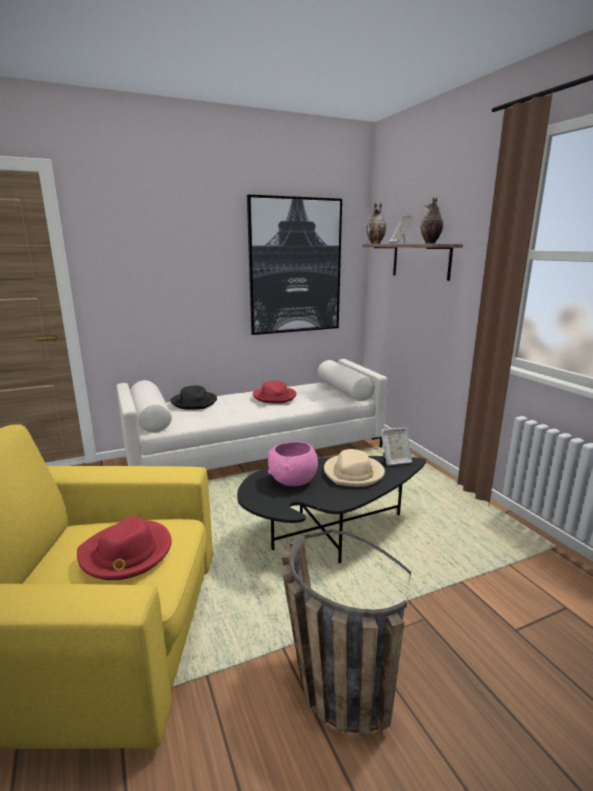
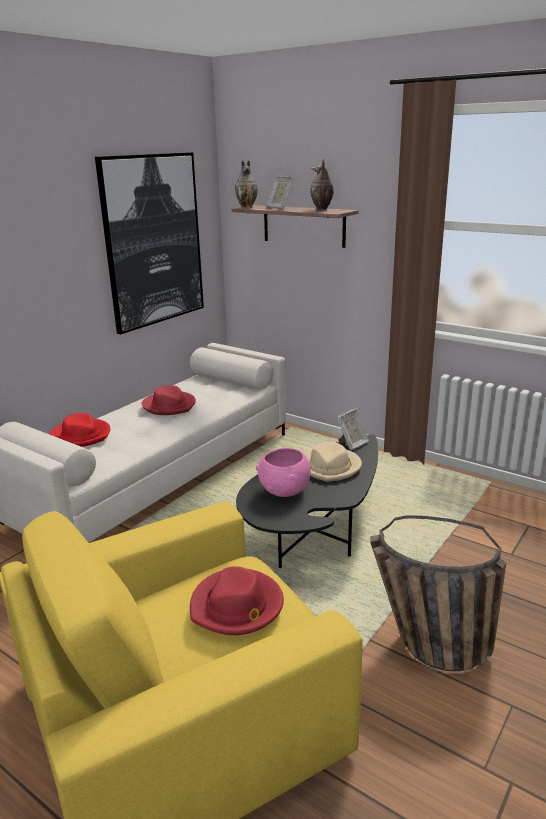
camera: 30 degrees left, 5 degrees up
black hat [170,385,217,410] -> red hat [49,413,110,447]

